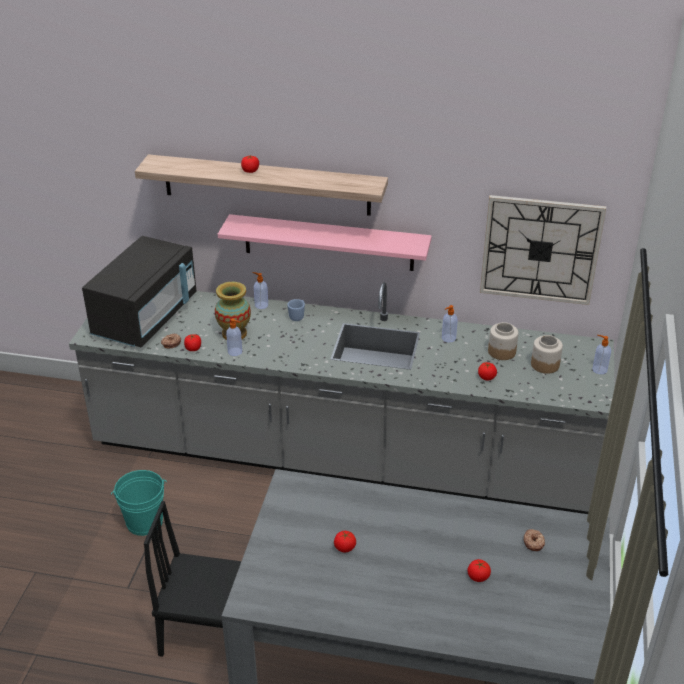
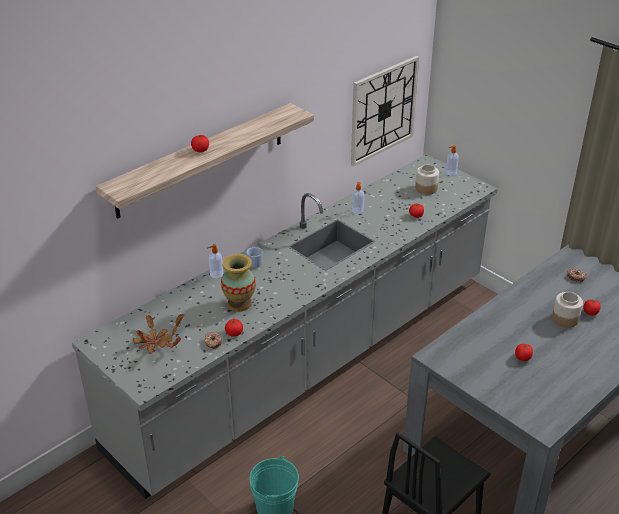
camera: 55 degrees left, 0 degrees up
black microwave [82,236,197,347] -> potted plant [133,314,184,354]
pink shelf [218,214,432,271] -> none
soap dispenser [226,318,242,356] -> none
jar [488,322,519,360] -> jar moved to [552,292,583,328]

